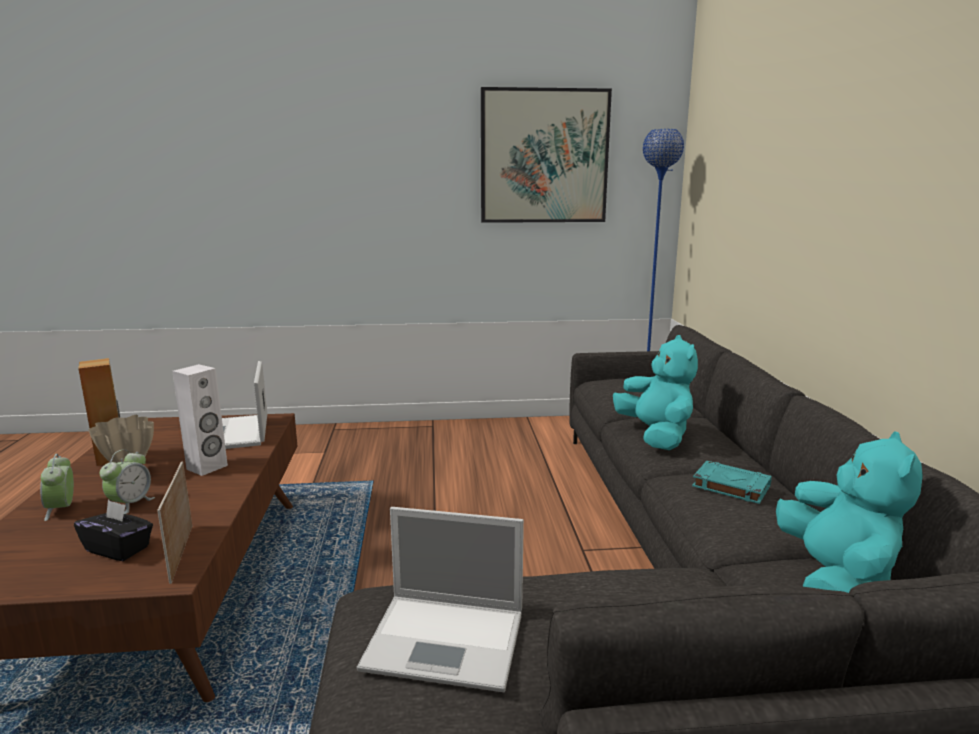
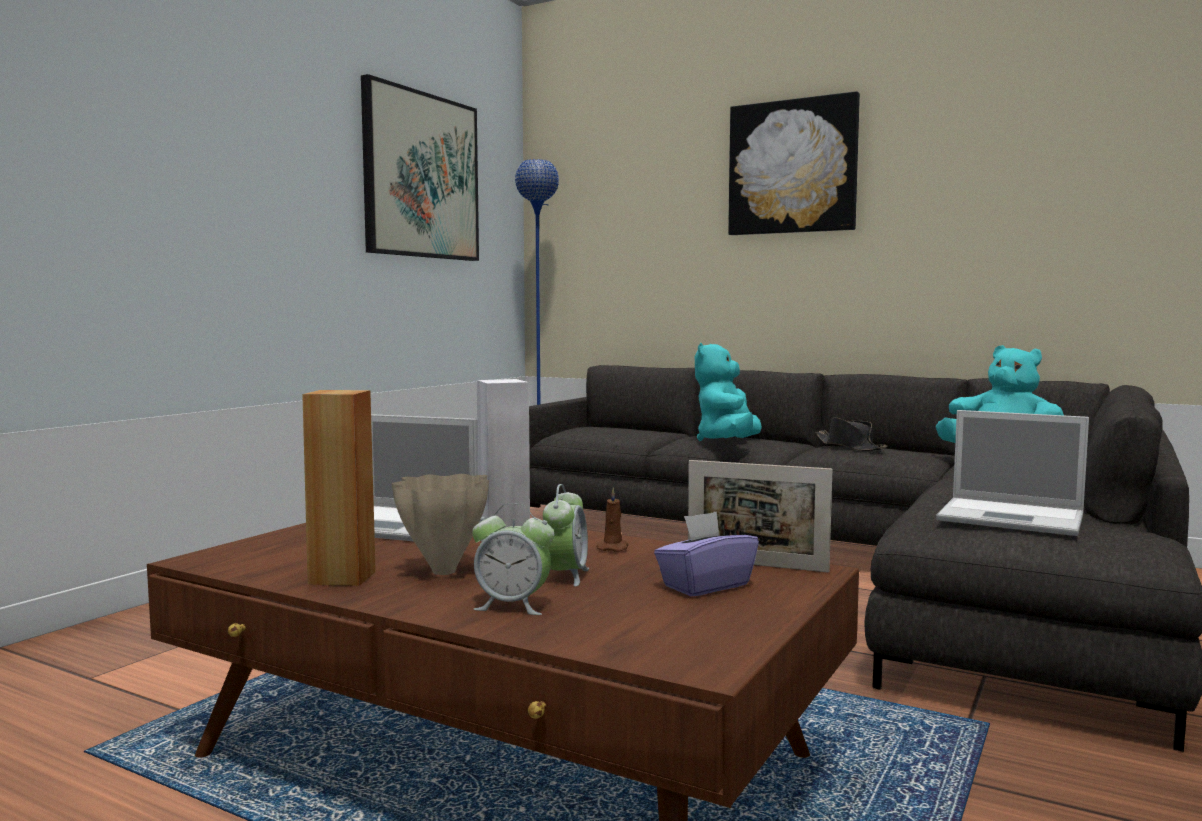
camera: 55 degrees left, 10 degrees down
black tissue box [74,500,153,561] -> purple tissue box [654,511,759,597]
alarm clock [100,449,155,514] -> alarm clock turned 45 degrees clockwise [543,484,589,586]
laptop [357,507,524,692] -> laptop turned 75 degrees clockwise [936,410,1089,536]
turquoise plush toy [613,335,698,450] -> turquoise plush toy turned 90 degrees counterclockwise [695,343,762,441]
turquoise book [692,461,772,504] -> black hat [815,417,887,451]
none -> brown candle [596,488,628,552]
none -> picture [728,91,860,235]

